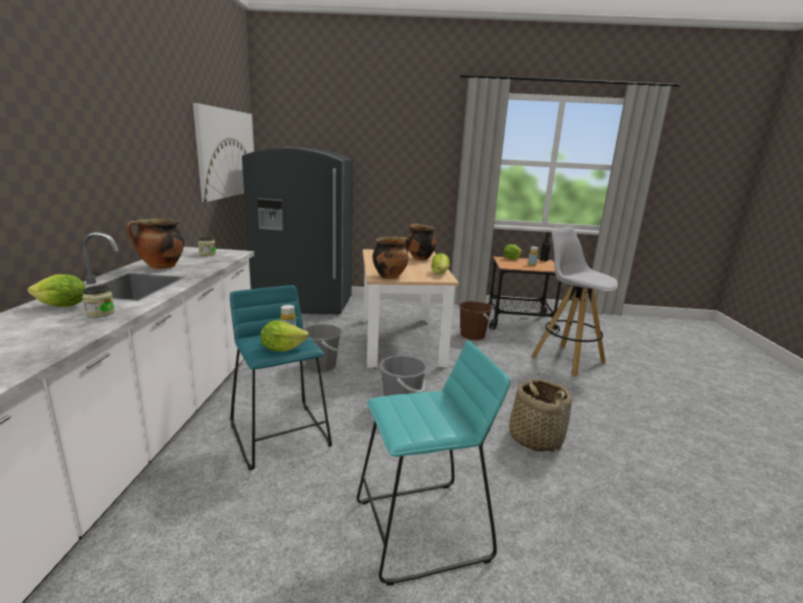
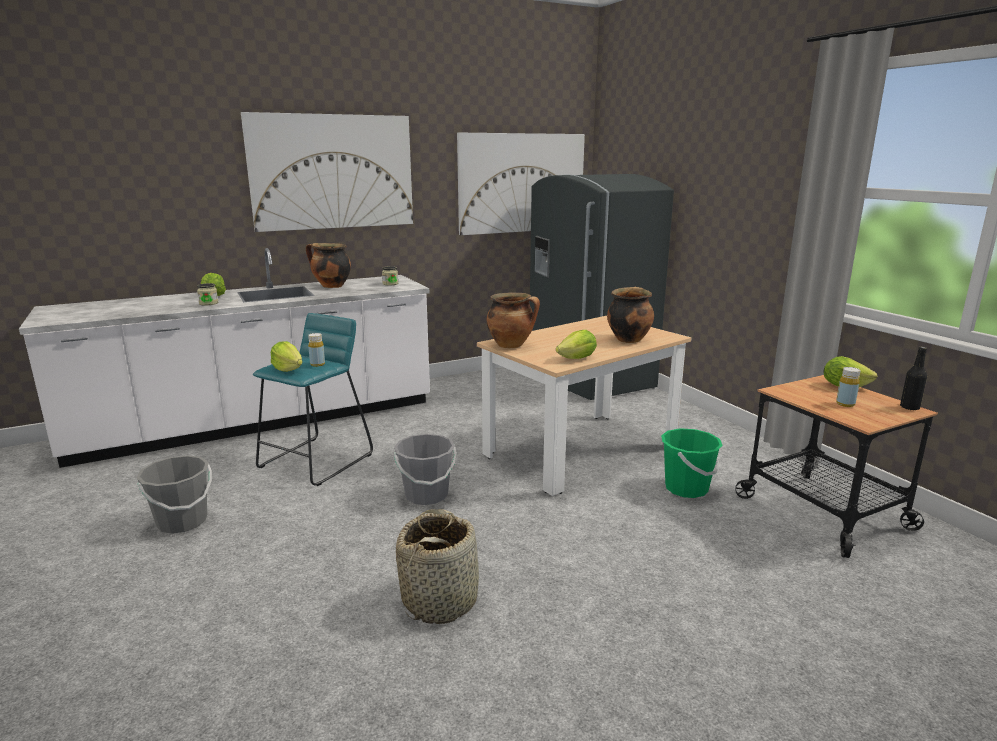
camera: 60 degrees right, 0 degrees up
grey bucket [303,324,342,372] -> grey bucket moved to [136,455,212,534]
turquoise stool [357,341,510,585] -> none
brown bucket [459,301,493,340] -> green bucket [661,428,723,498]
white stool [532,227,618,376] -> none
none -> picture [241,112,413,232]

